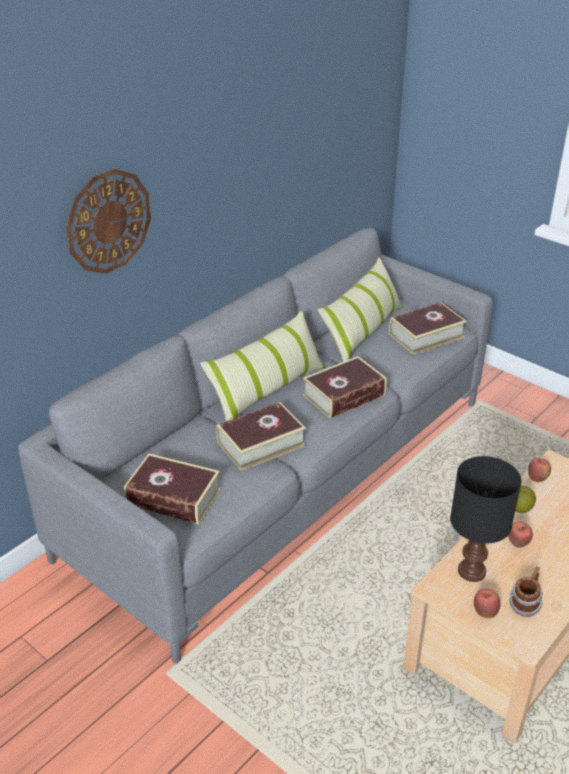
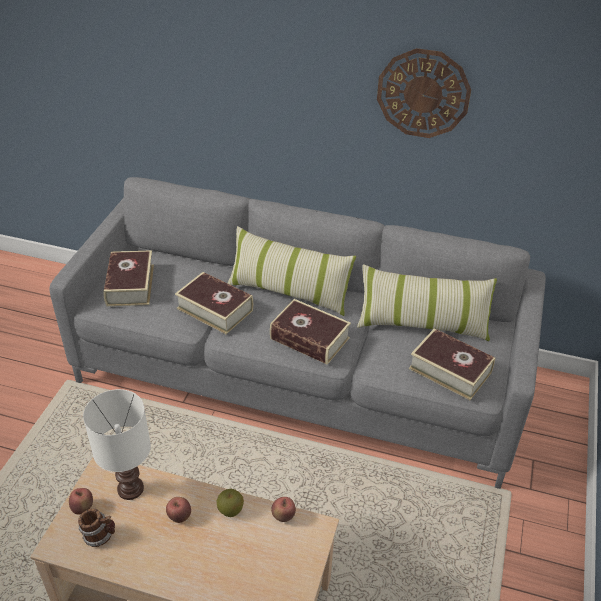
camera: 65 degrees right, 5 degrees up
wall clock [66,168,151,274] -> wall clock moved to [377,48,471,138]
black table lamp [450,456,521,582] -> white table lamp [83,389,151,500]

